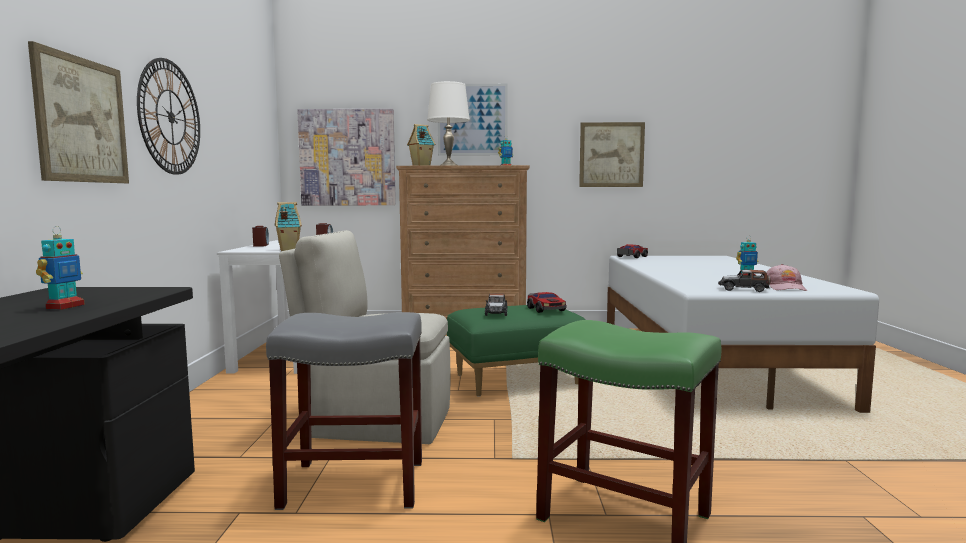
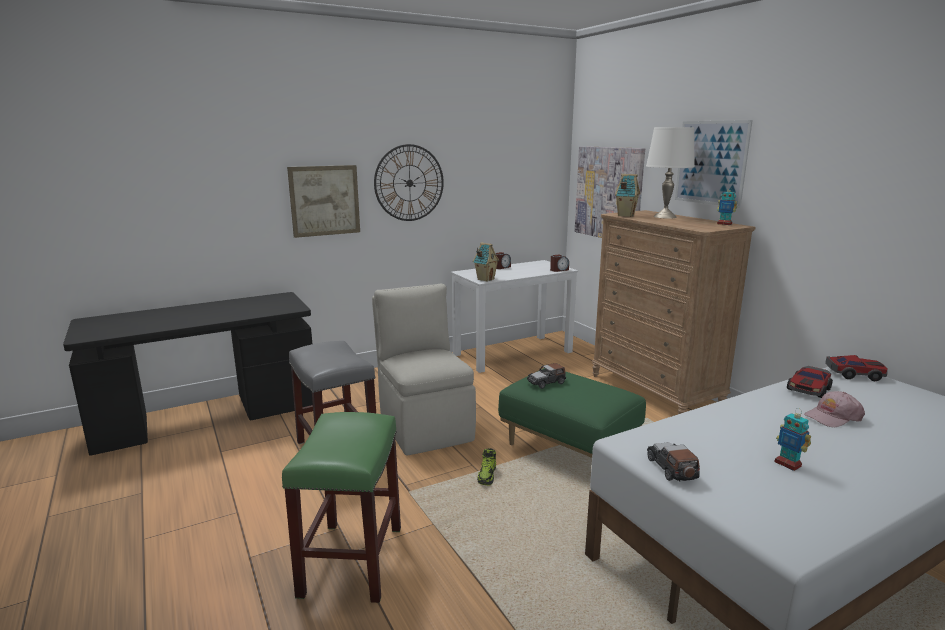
camera: 60 degrees right, 10 degrees up
toy robot [36,226,84,310] -> none
toy car [527,292,567,313] -> toy car moved to [787,366,833,398]
picture [579,122,645,187] -> none
pink cap [766,264,807,291] -> pink cap moved to [804,391,865,427]
none -> shoe [477,448,496,486]

